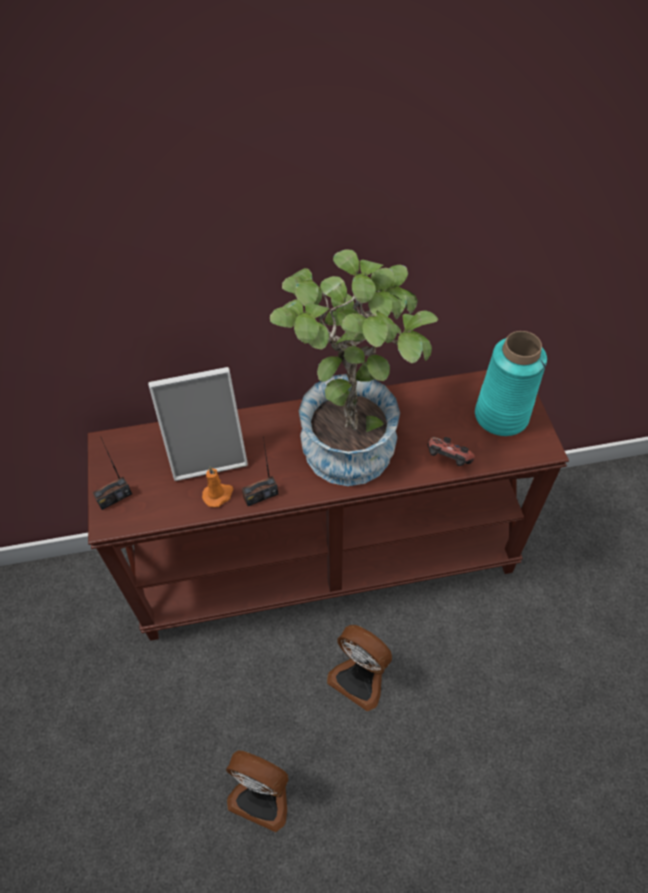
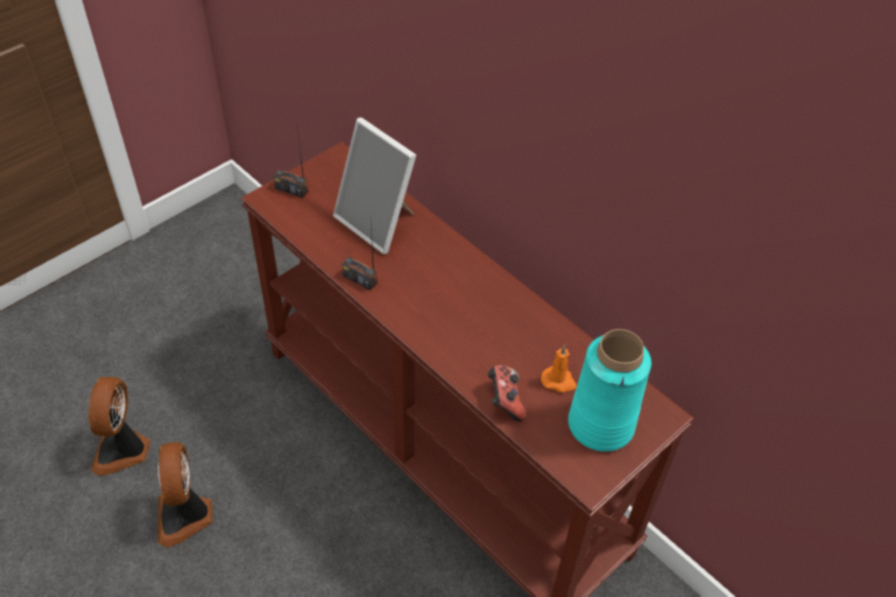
camera: 55 degrees right, 5 degrees down
orange candle [202,466,233,507] -> orange candle moved to [541,345,577,393]
potted plant [270,249,438,486] -> none
fan [327,625,392,711] -> fan moved to [88,377,151,476]

